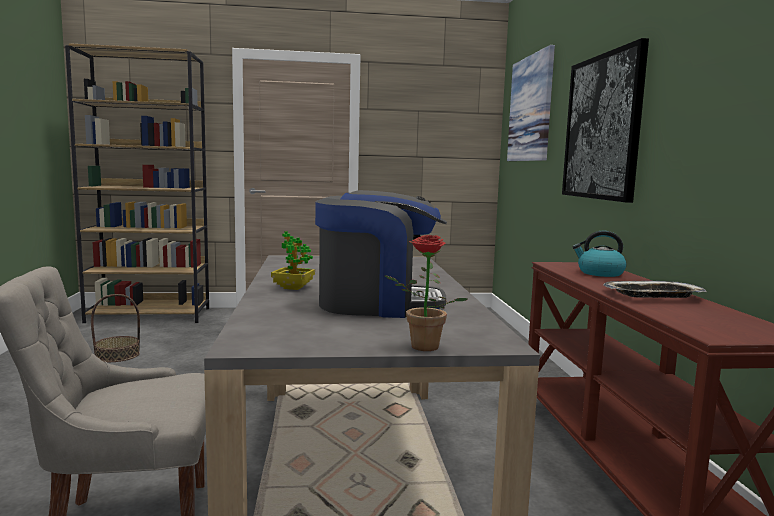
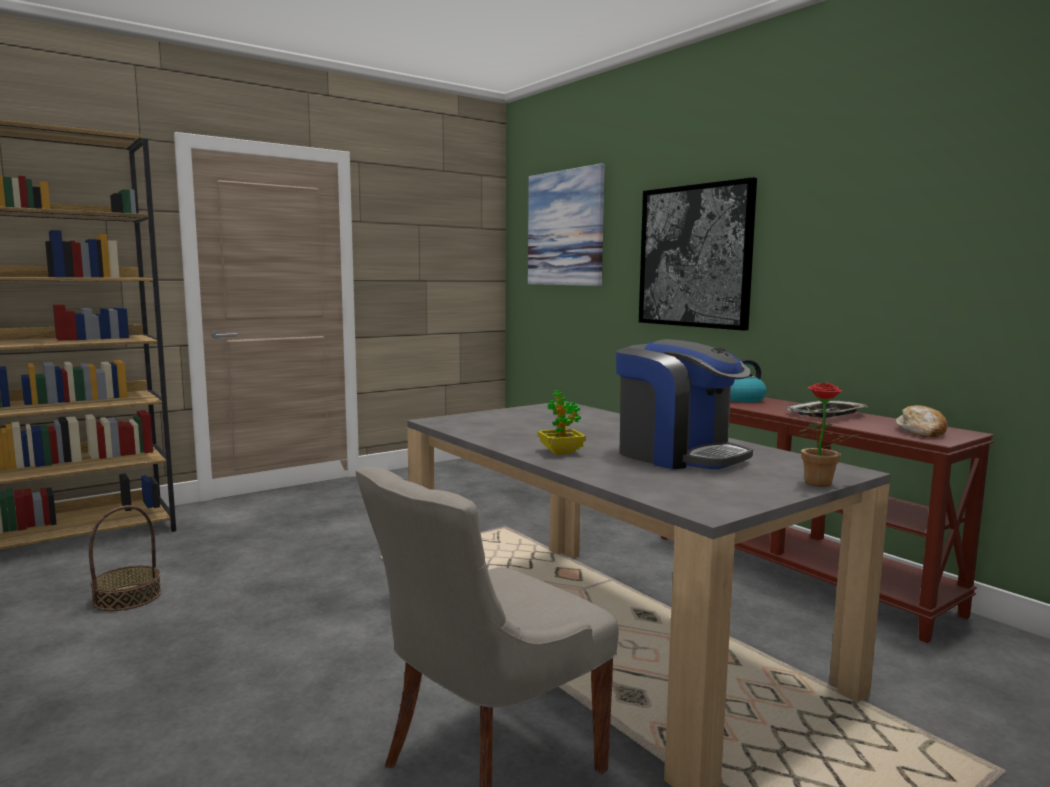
camera: 30 degrees left, 0 degrees up
coffee machine [315,190,447,318] -> coffee machine turned 75 degrees clockwise [616,339,753,469]
none -> bread [896,405,948,437]

